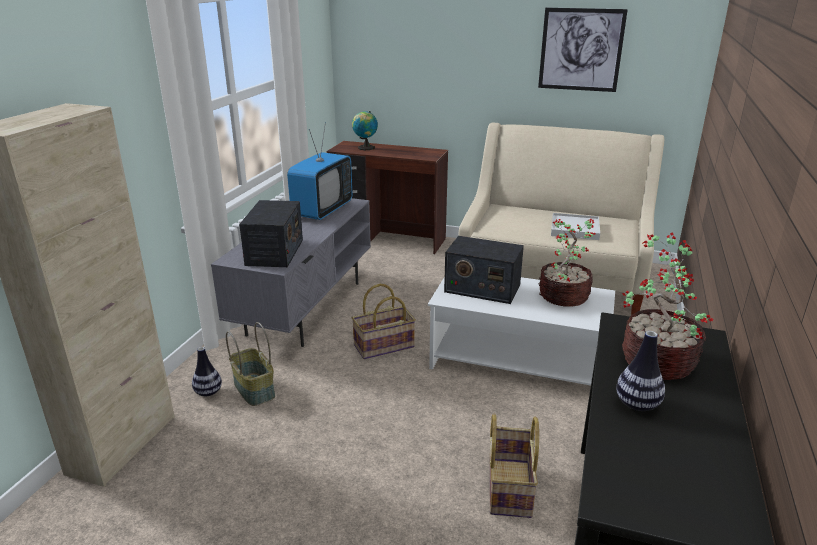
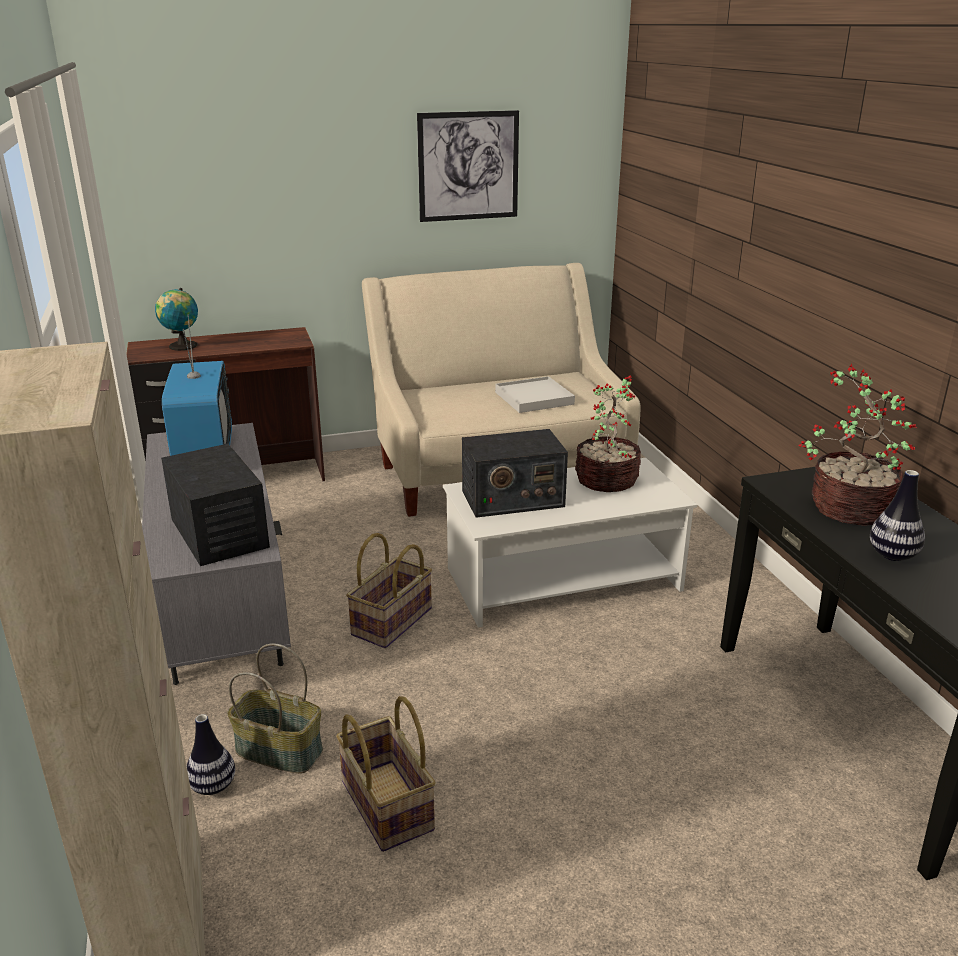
camera: 35 degrees left, 0 degrees up
basket [489,414,539,518] -> basket moved to [336,696,436,852]

